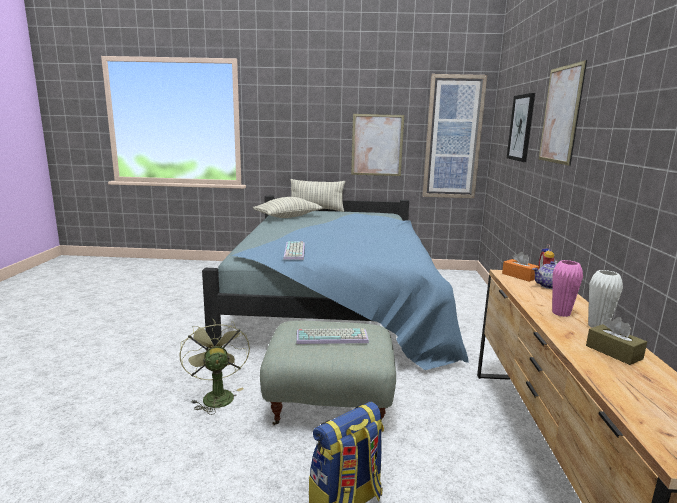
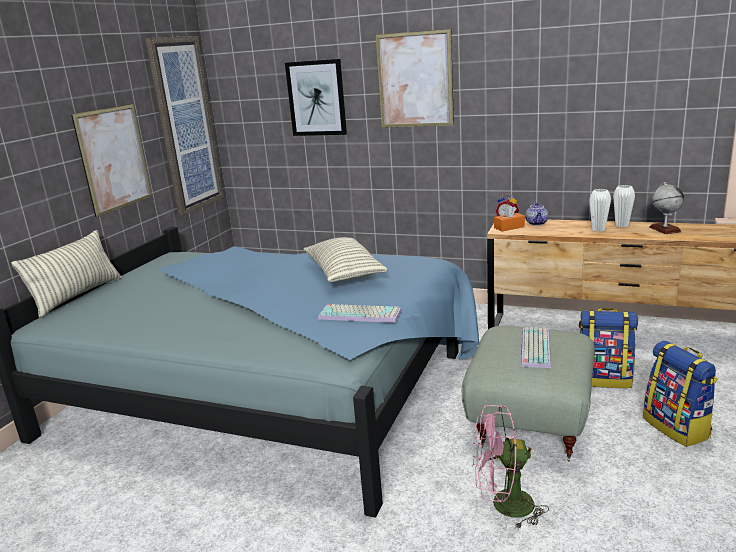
camera: 70 degrees left, 5 degrees up
green fan [180,318,250,415] -> pink fan [473,405,549,529]
pillow [253,197,323,218] -> pillow moved to [303,237,388,282]
pink vase [552,260,583,317] -> white vase [589,189,611,232]
brown tissue box [586,317,647,365] -> globe [649,182,684,234]
none -> backpack [578,308,638,388]

